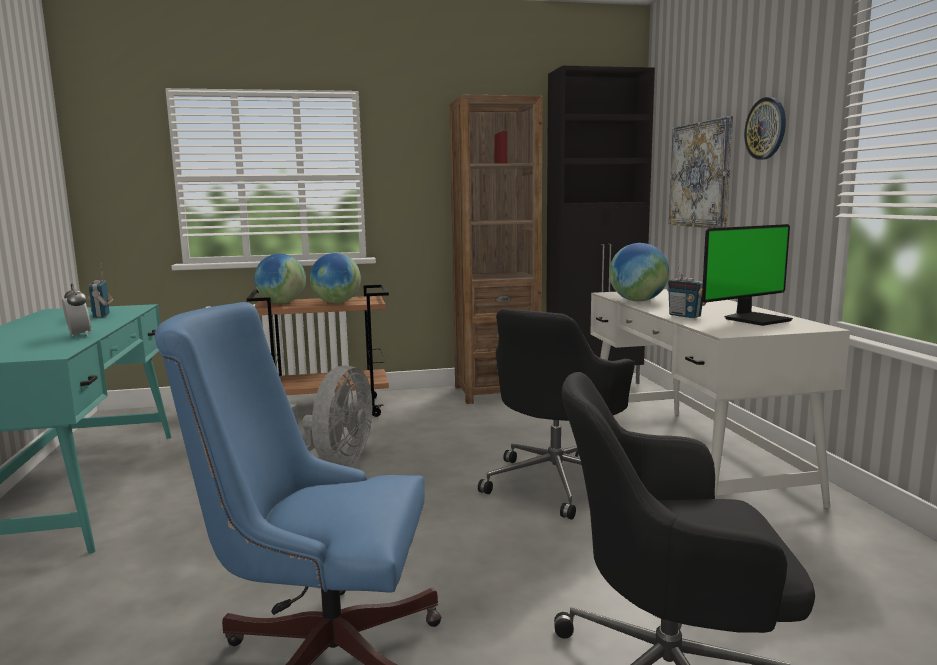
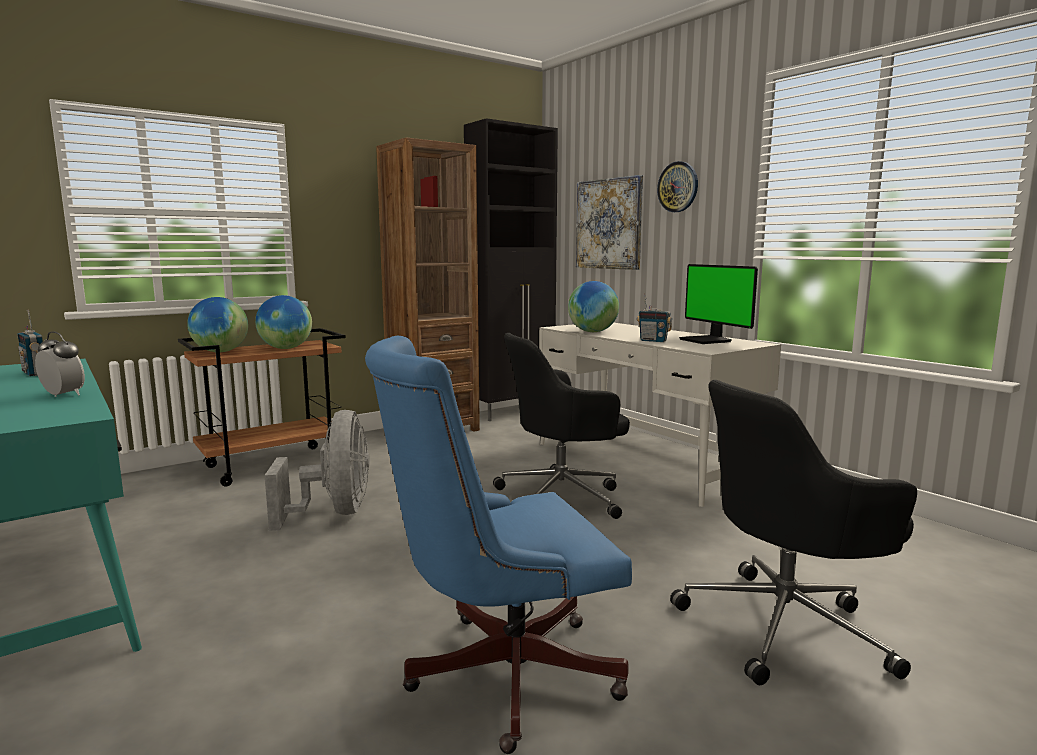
camera: 25 degrees left, 0 degrees up
black office chair [478,309,635,520] -> black office chair turned 60 degrees clockwise [493,333,630,519]
monitor [702,224,793,326] -> monitor turned 120 degrees clockwise [679,264,758,344]

